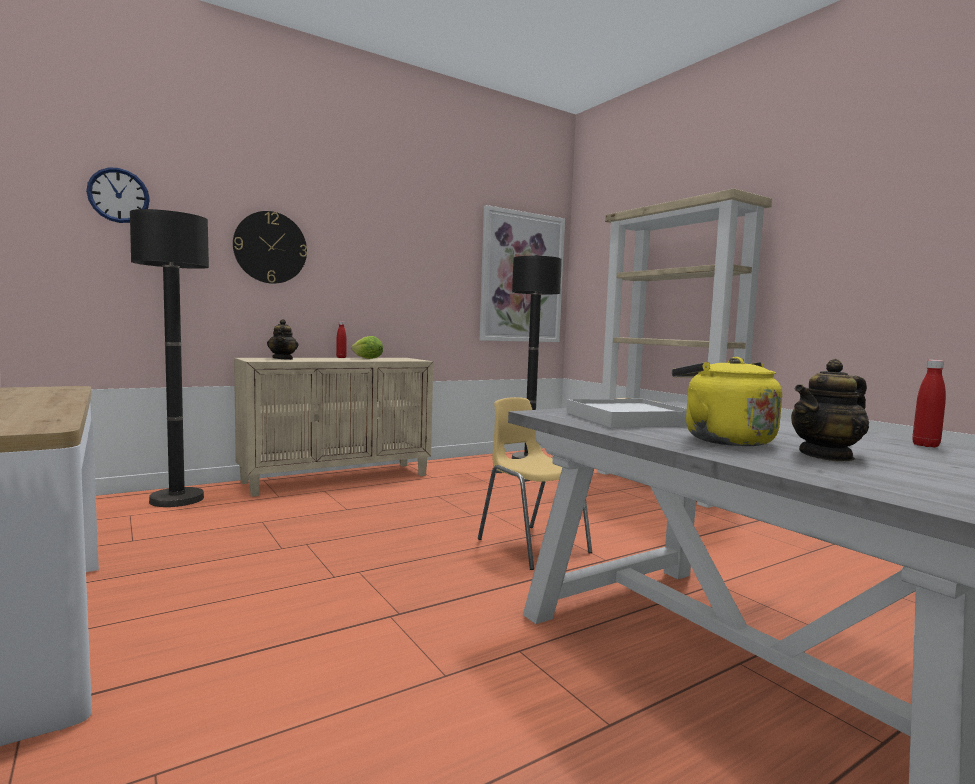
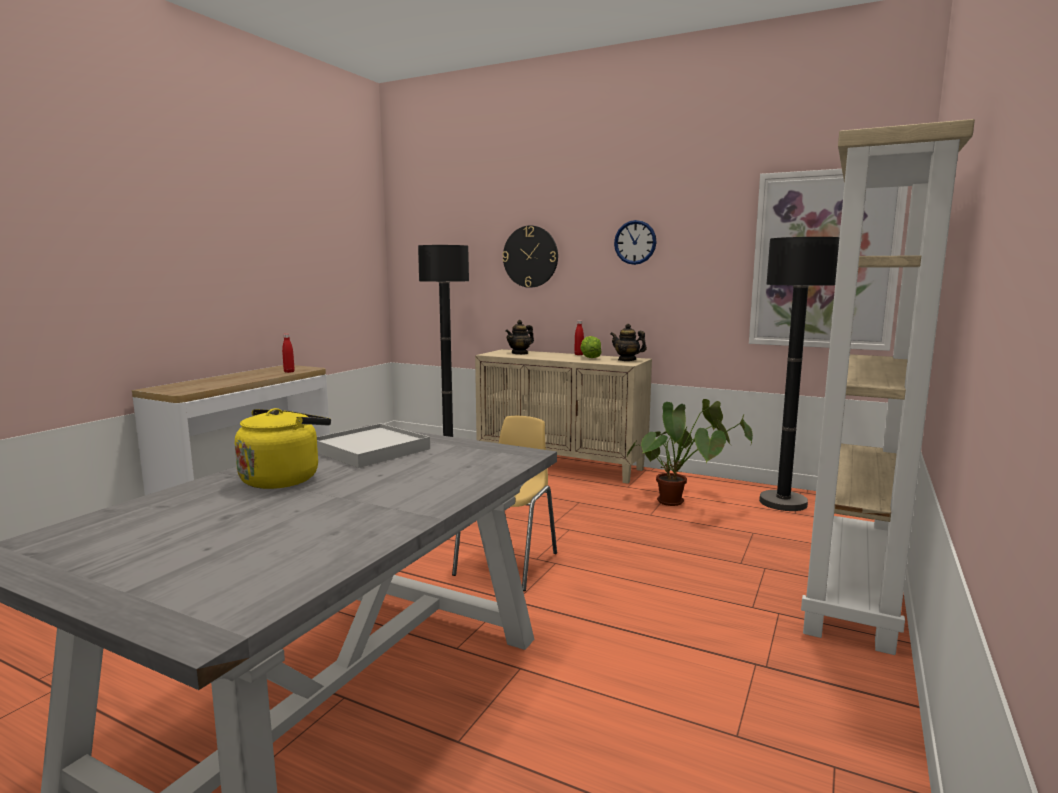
camera: 60 degrees right, 5 degrees up
wall clock [86,168,150,223] -> wall clock moved to [614,220,656,265]
teapot [791,359,869,461] -> teapot moved to [610,324,647,361]
red bottle [912,360,946,447] -> red bottle moved to [282,334,295,373]
none -> potted plant [626,399,753,506]

